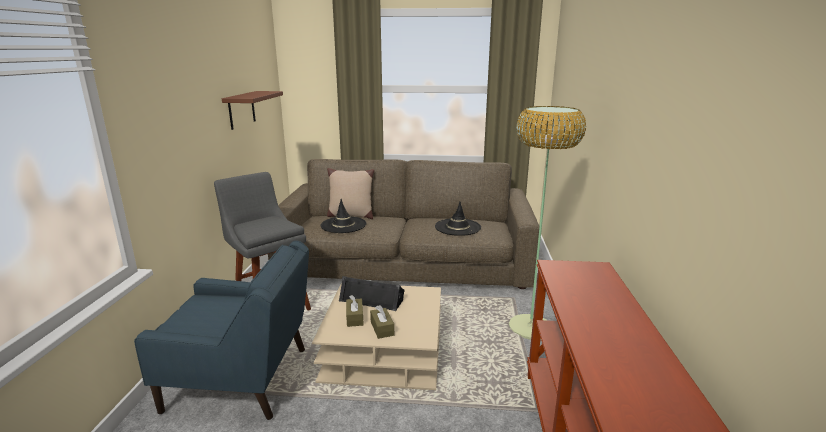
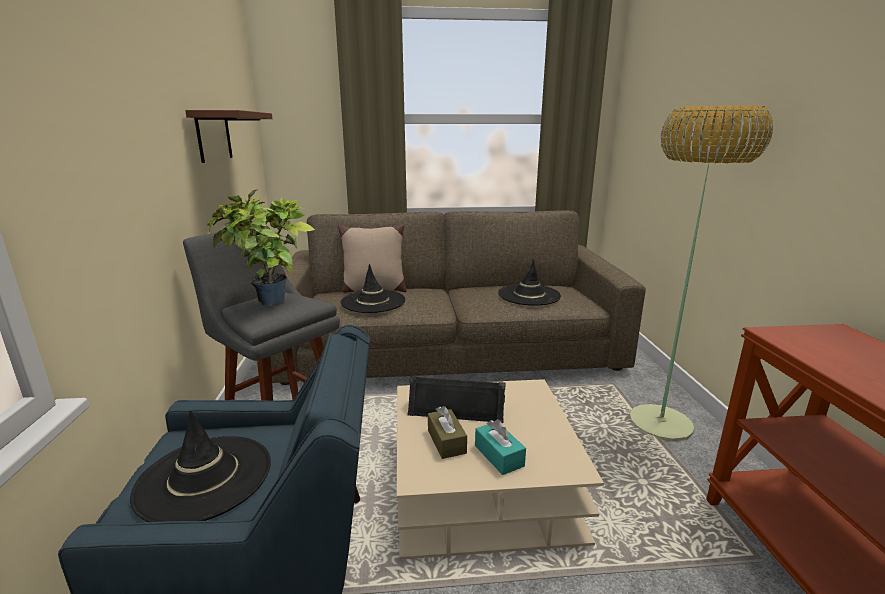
camera: 10 degrees left, 0 degrees up
brown tissue box [370,305,394,339] -> turquoise tissue box [475,419,526,475]
none -> black hat [130,410,271,522]
none -> potted plant [207,190,315,306]

